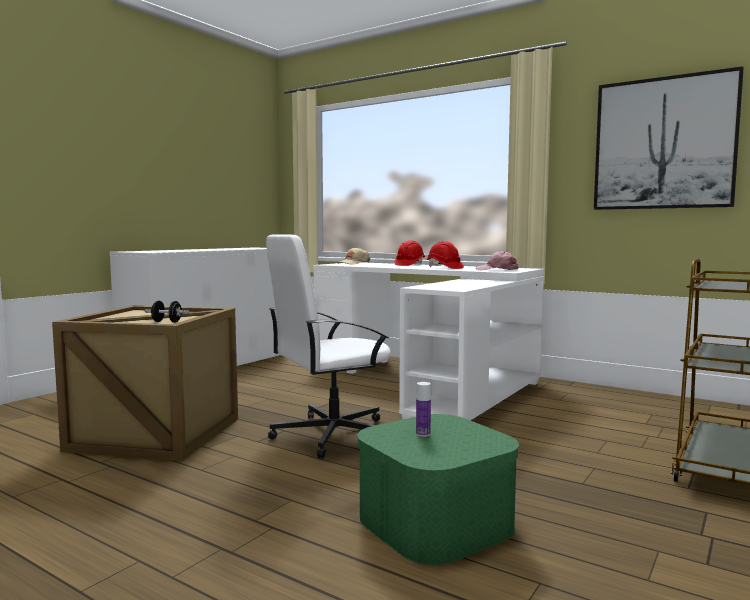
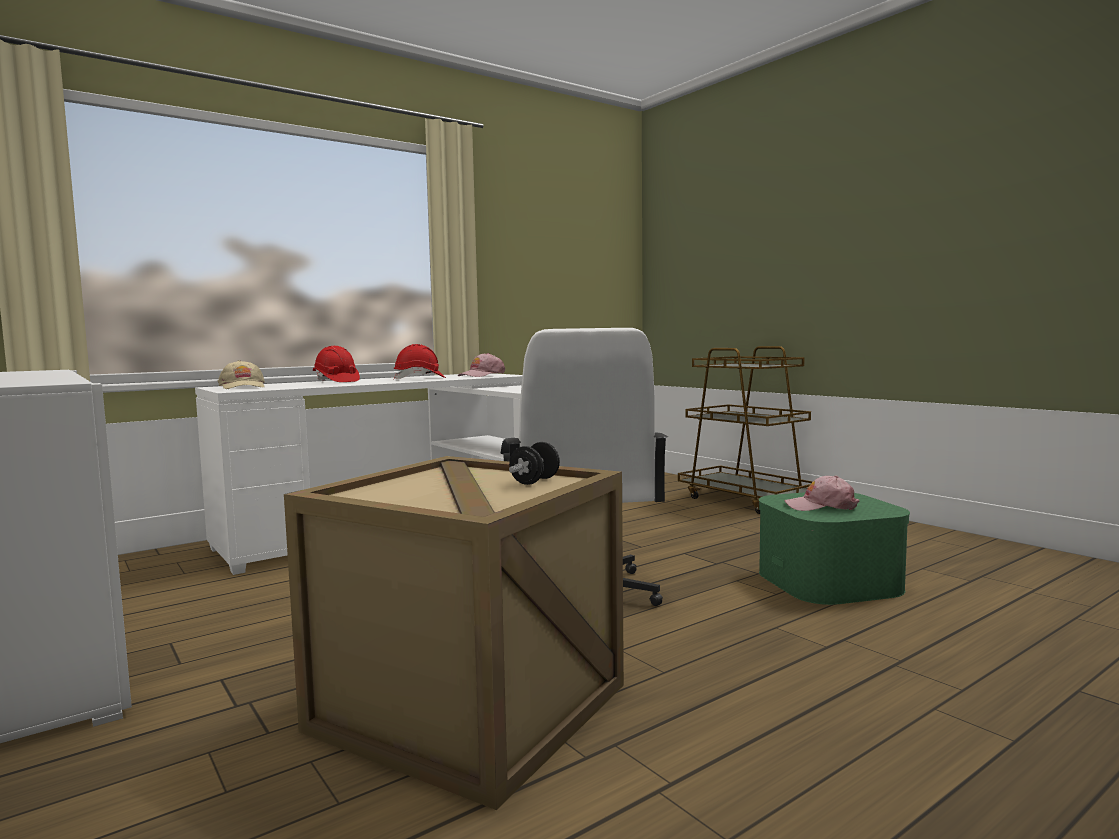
camera: 70 degrees left, 0 degrees up
bottle [416,382,431,437] -> pink cap [784,475,859,511]
picture [594,66,744,210] -> none

